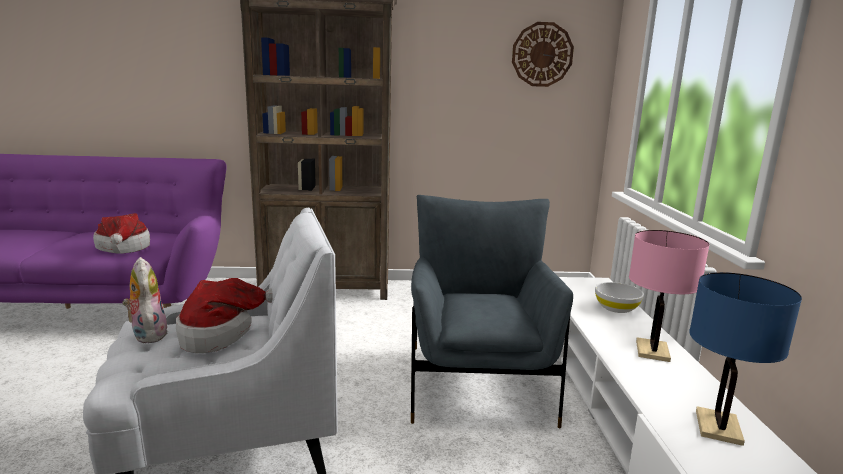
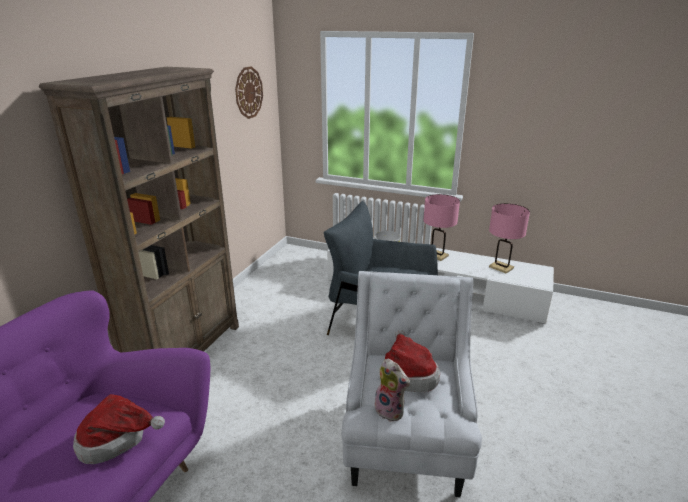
camera: 65 degrees left, 10 degrees up
plush toy [123,257,168,343] -> plush toy turned 135 degrees counterclockwise [374,359,410,422]
blue table lamp [689,272,802,446] -> pink table lamp [489,203,530,274]

